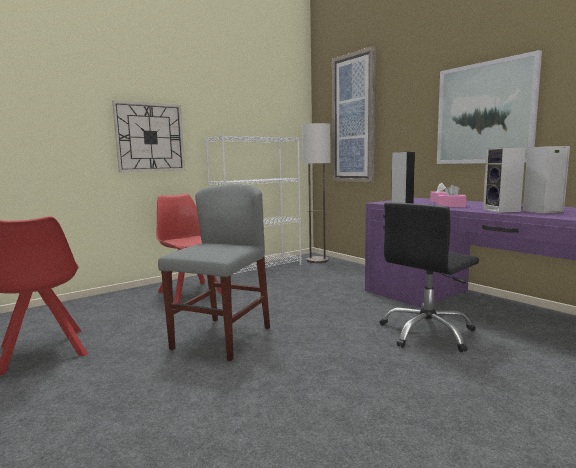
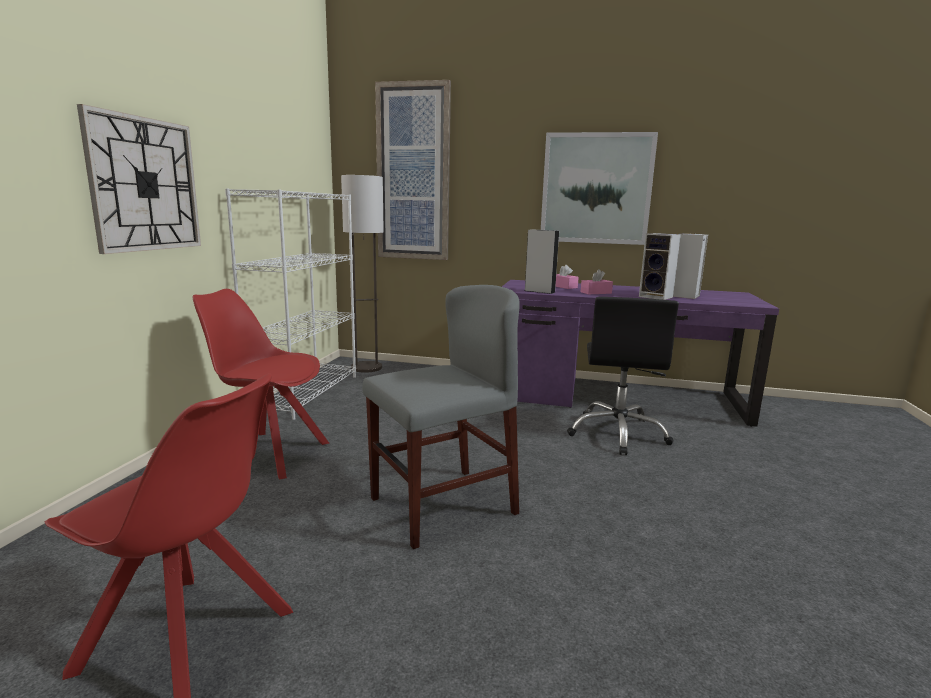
camera: 40 degrees left, 5 degrees up
grey chair [158,185,270,361] -> grey chair turned 75 degrees clockwise [362,285,520,549]

